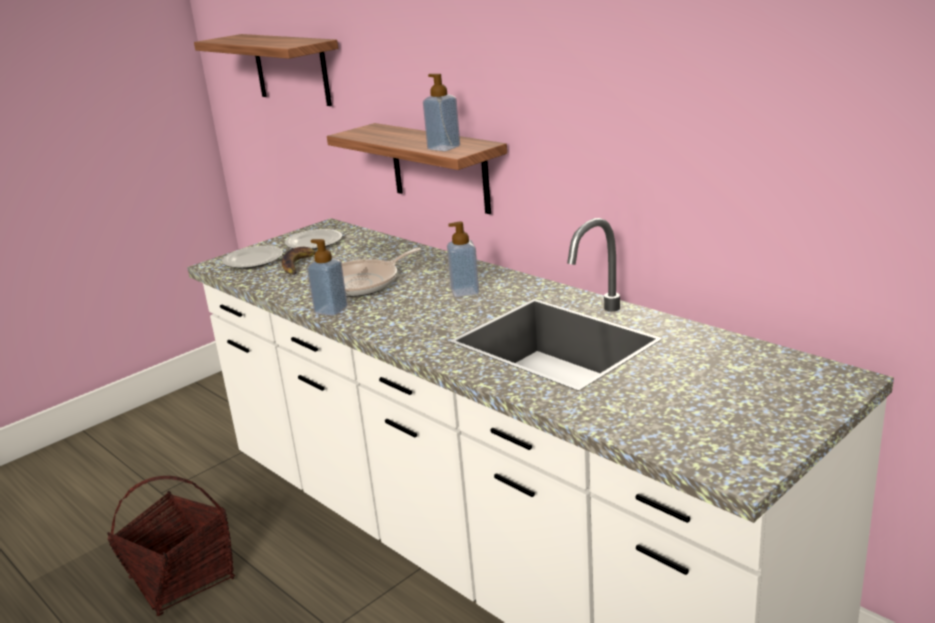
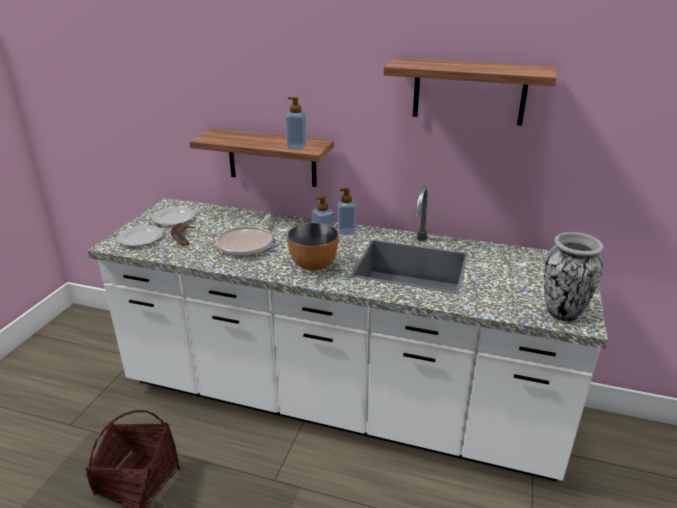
camera: 30 degrees left, 5 degrees up
shelf [194,34,338,106] -> shelf moved to [384,58,557,126]
soap dispenser [307,239,348,316] -> soap dispenser moved to [338,188,356,235]
none -> bowl [287,223,339,271]
none -> vase [544,232,604,322]

